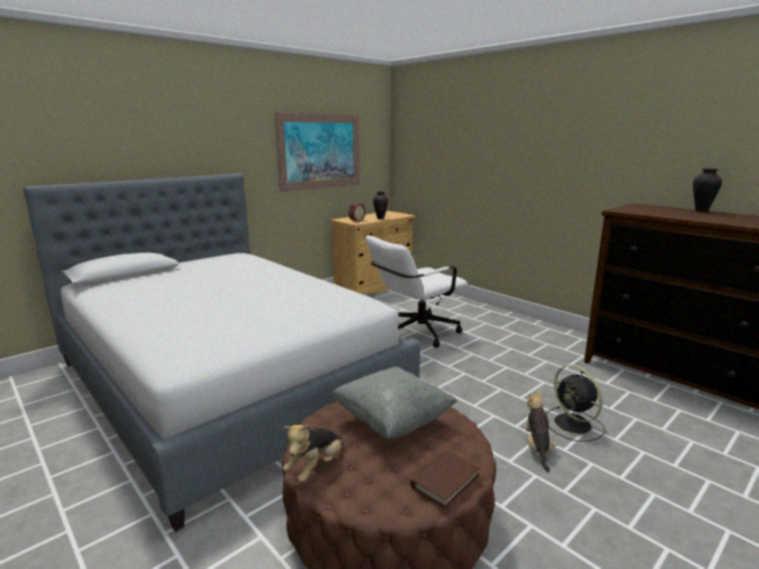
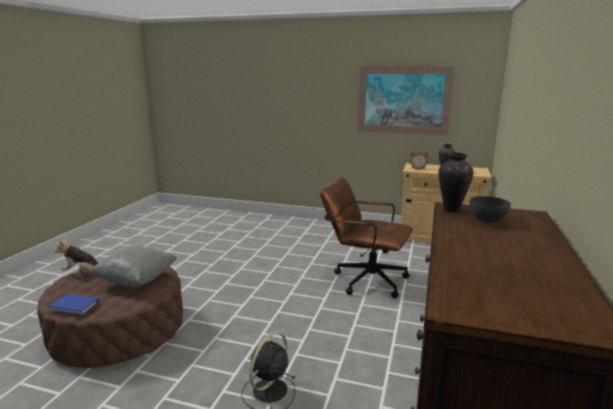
camera: 60 degrees right, 0 degrees up
bed [23,173,420,532] -> none
white office chair [366,236,468,348] -> brown office chair [320,177,413,298]
brown book [410,451,480,508] -> blue book [49,294,99,316]
plush toy [525,391,557,472] -> none
vase [693,168,722,212] -> vase moved to [438,153,473,212]
none -> grey bowl [470,196,511,223]

